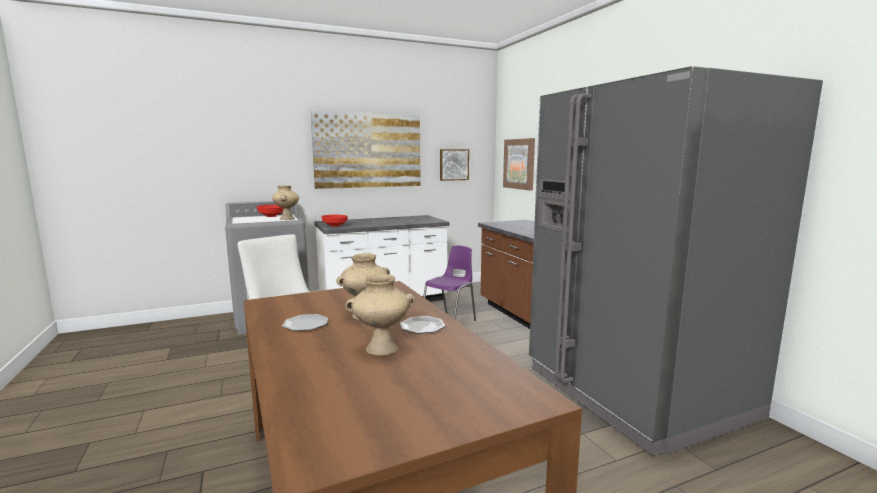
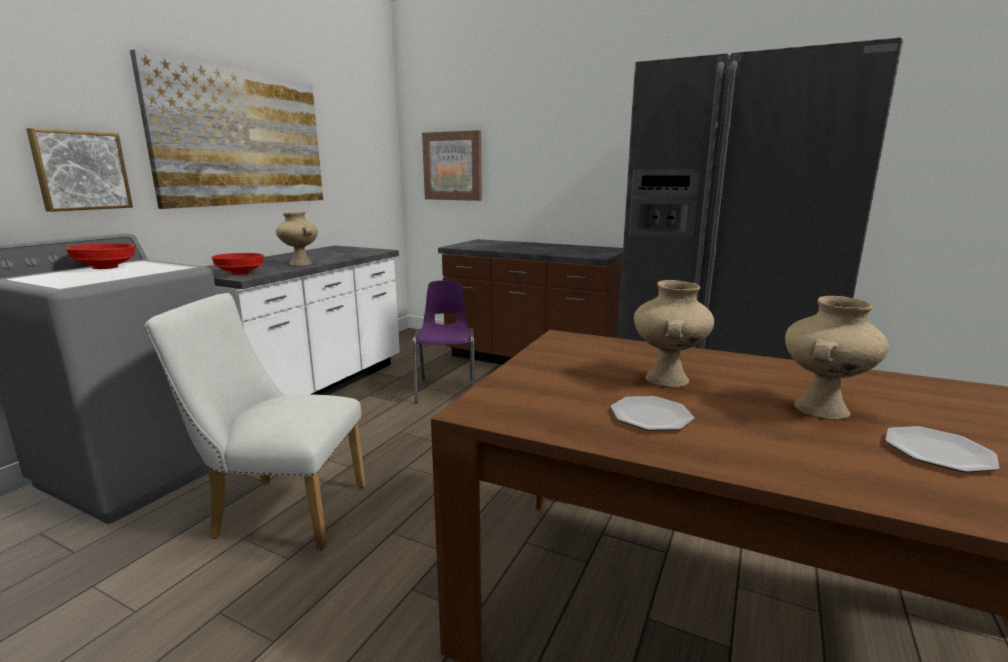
camera: 40 degrees left, 5 degrees up
beige vase [272,186,299,220] -> beige vase moved to [276,212,318,266]
plate [400,316,445,334] -> plate moved to [885,426,999,473]
picture [440,149,469,181] -> picture moved to [26,128,133,212]

